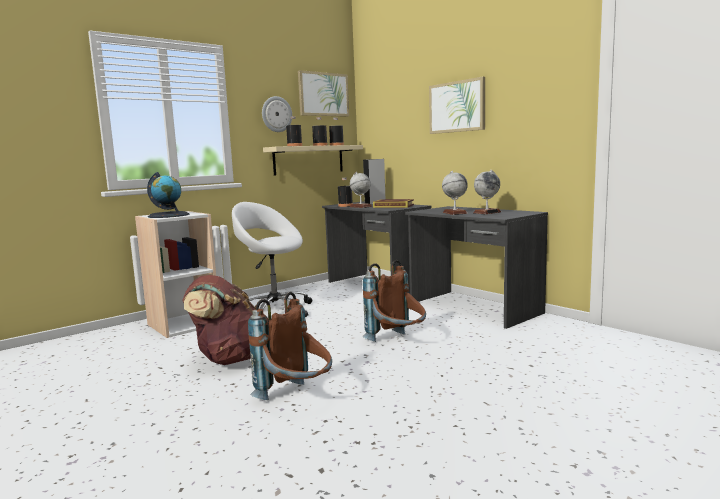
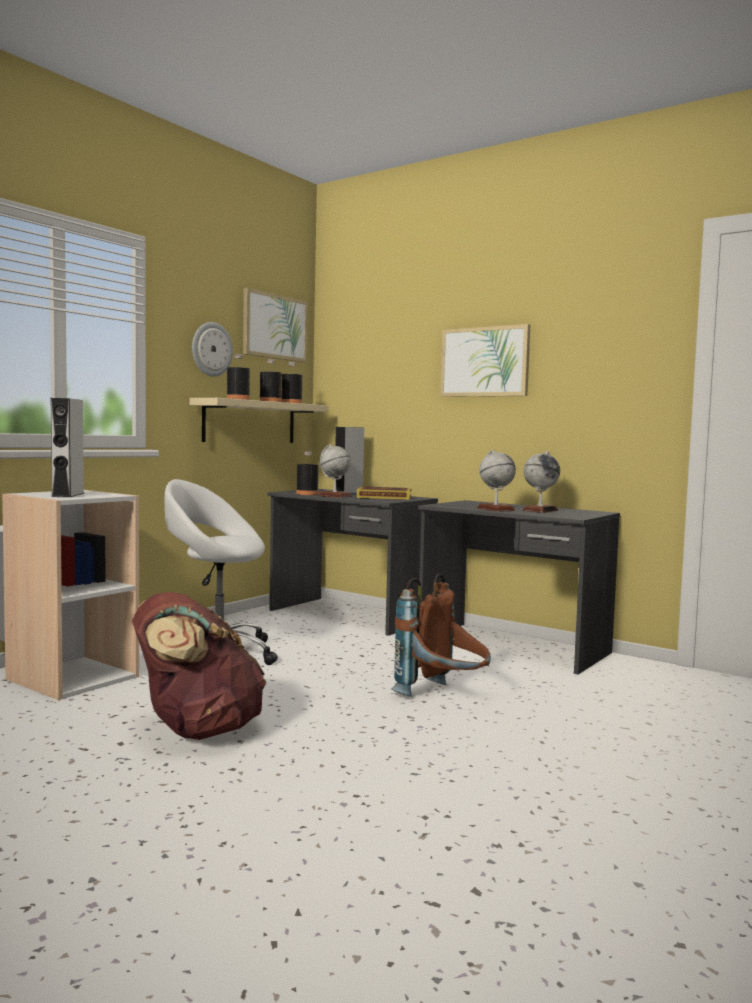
camera: 15 degrees left, 5 degrees down
globe [147,172,189,218] -> grey speaker [51,398,84,497]
brown backpack [248,292,332,400] -> none

